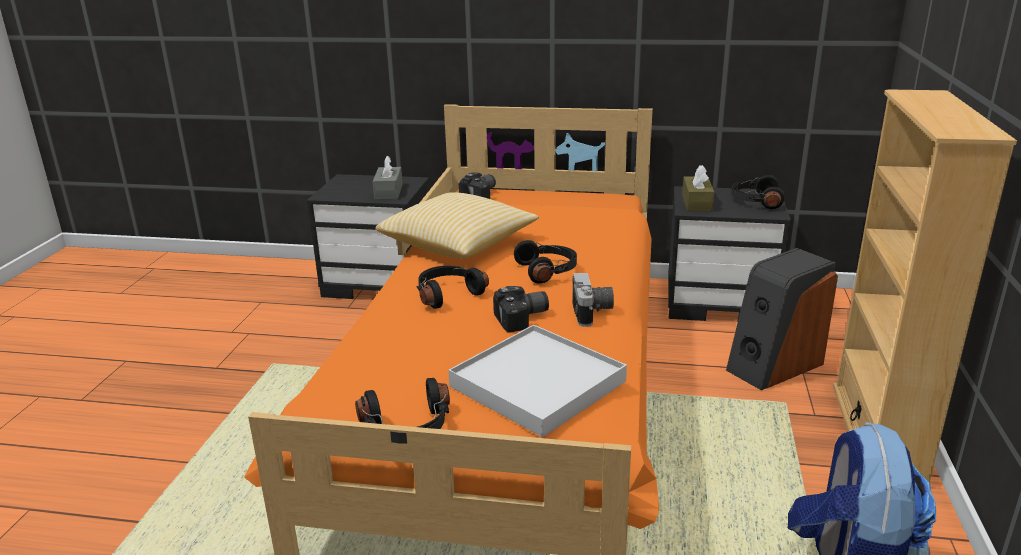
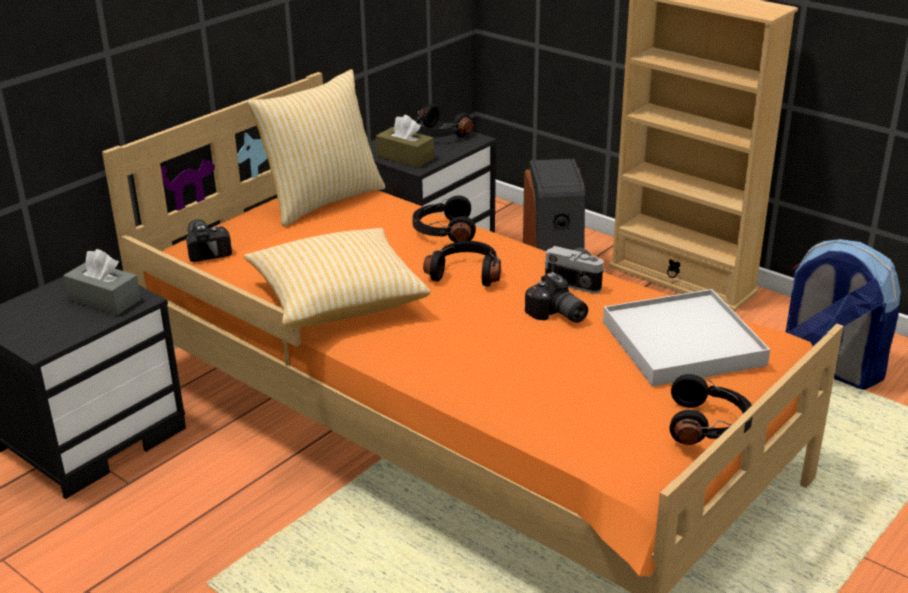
camera: 60 degrees left, 5 degrees up
black headphones [416,266,489,309] -> black headphones moved to [412,196,476,242]
camera [493,286,549,332] -> camera turned 135 degrees clockwise [525,272,588,323]
none -> pillow [247,69,385,227]

